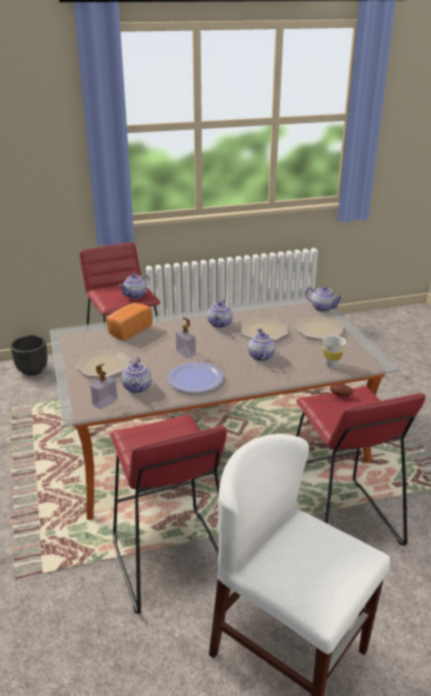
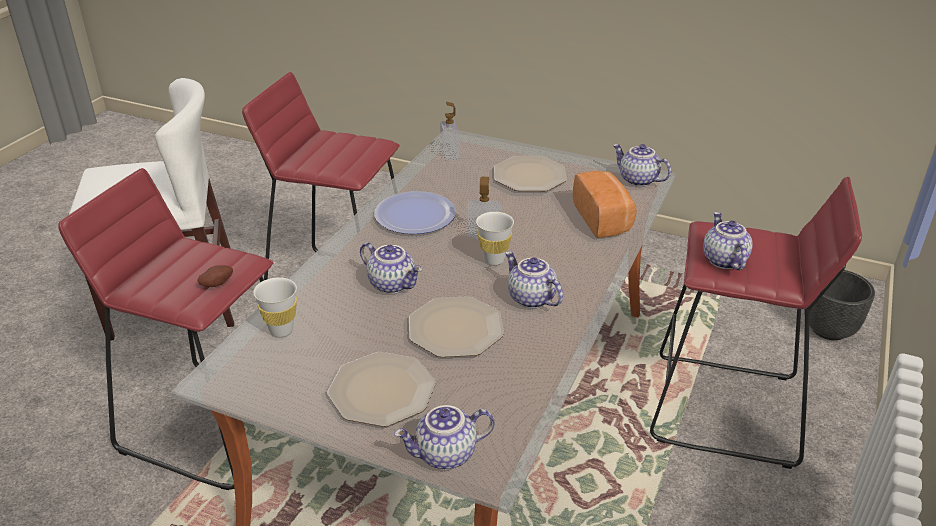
camera: 130 degrees right, 5 degrees up
teapot [121,358,152,393] -> teapot moved to [613,144,671,187]
none -> white cup [476,212,514,265]

